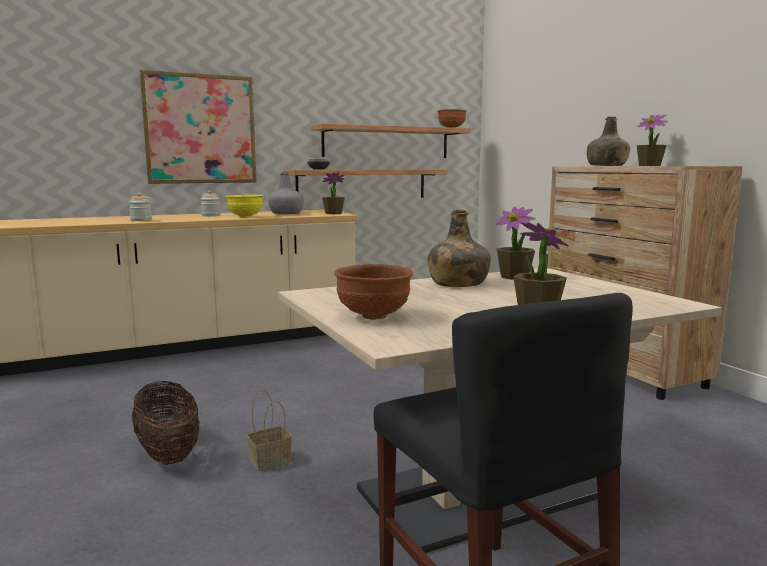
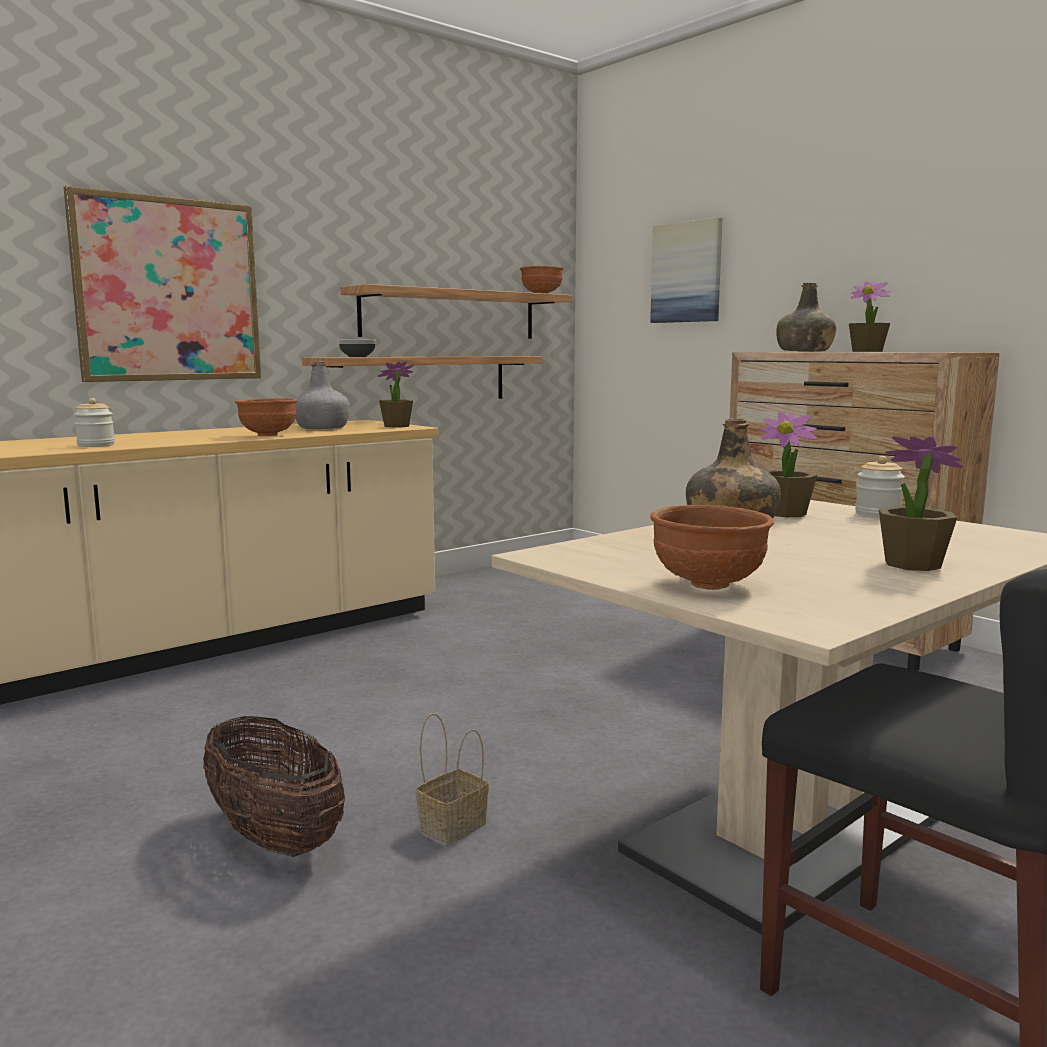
camera: 15 degrees left, 0 degrees up
jar [201,190,221,216] -> jar moved to [855,456,905,518]
yellow bowl [226,195,264,218] -> brown bowl [235,398,298,436]
none -> picture [650,217,723,323]

